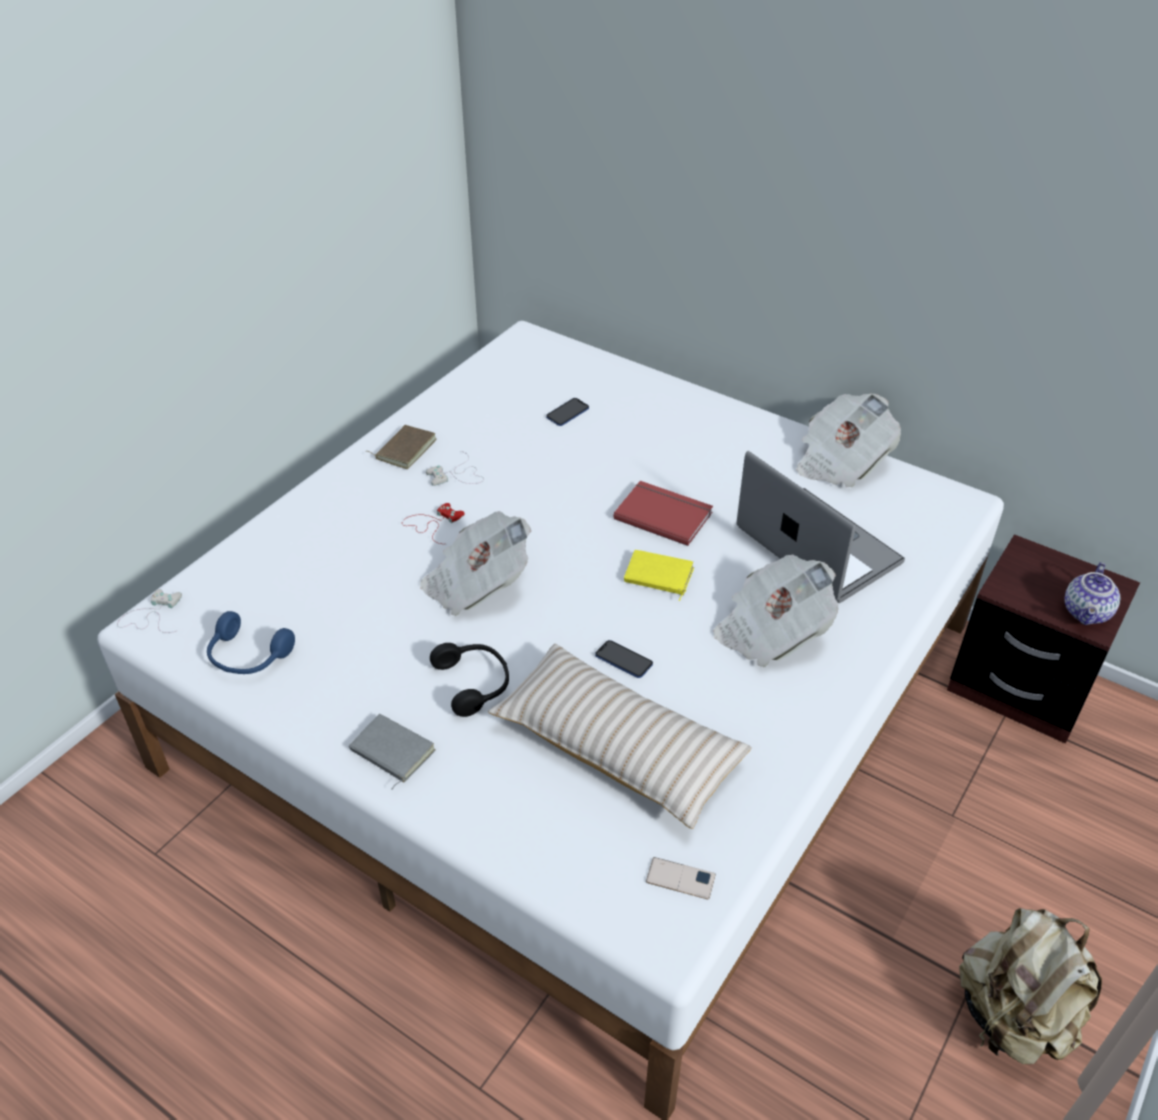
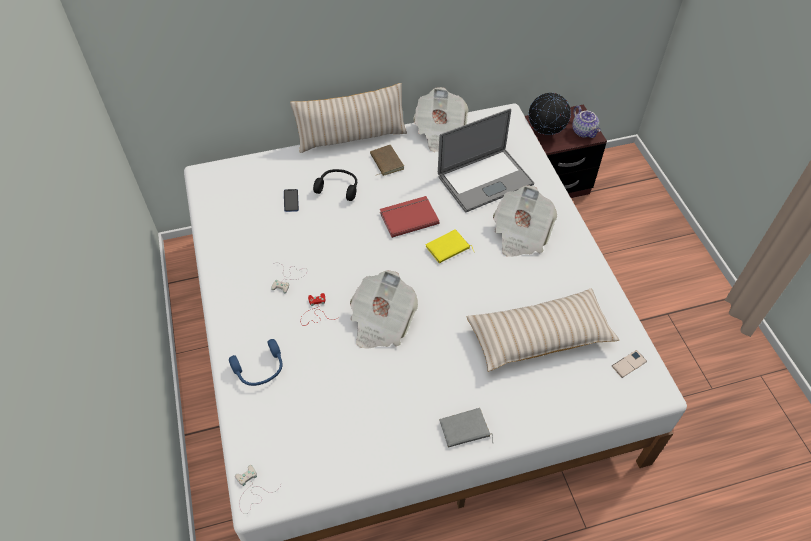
camera: 50 degrees left, 10 degrees up
blue headphones [207,611,295,674] -> blue headphones moved to [229,339,282,386]
brown book [365,425,436,469] -> brown book moved to [370,145,404,176]
black headphones [430,643,509,717] -> black headphones moved to [313,169,357,201]
phone [595,640,653,678] -> none
laptop [736,451,905,603] -> laptop turned 150 degrees clockwise [438,108,534,212]
beige backpack [959,908,1102,1064] -> none
none -> beige pillow [290,83,407,153]
none -> globe [529,92,571,135]

